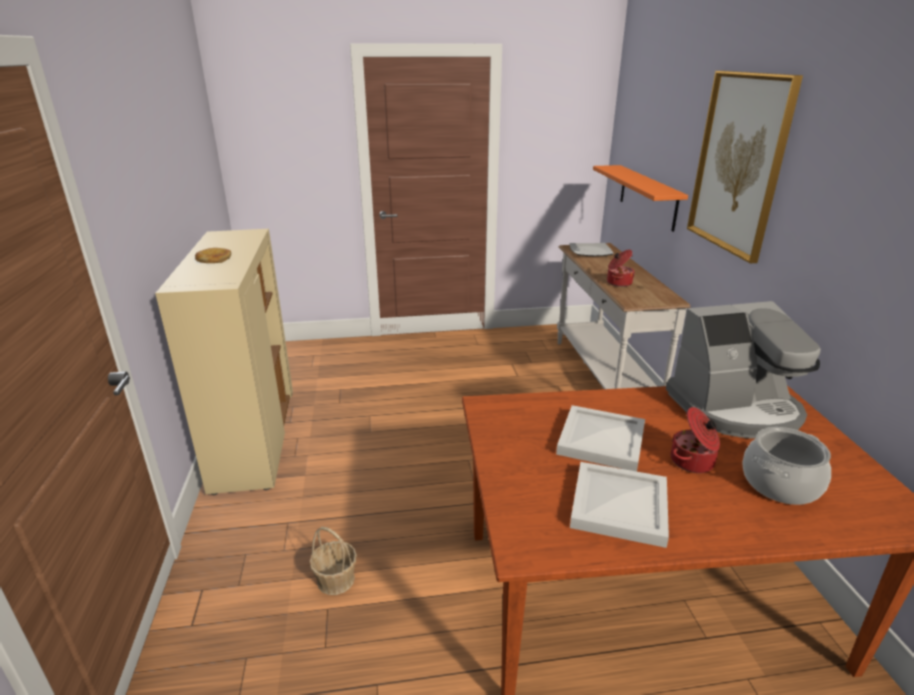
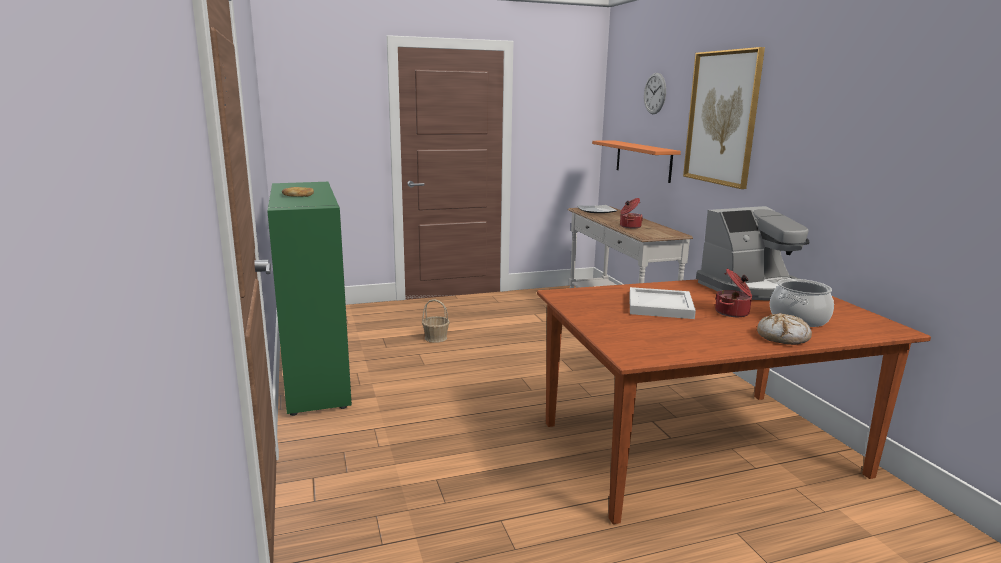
camera: 10 degrees left, 10 degrees down
beige cabinet [155,229,293,495] -> green cabinet [267,182,352,416]
basket [309,527,357,595] -> basket moved to [422,299,450,343]
white tray [570,462,669,548] -> none
none -> wall clock [644,73,666,114]
none -> bread [757,313,812,345]

